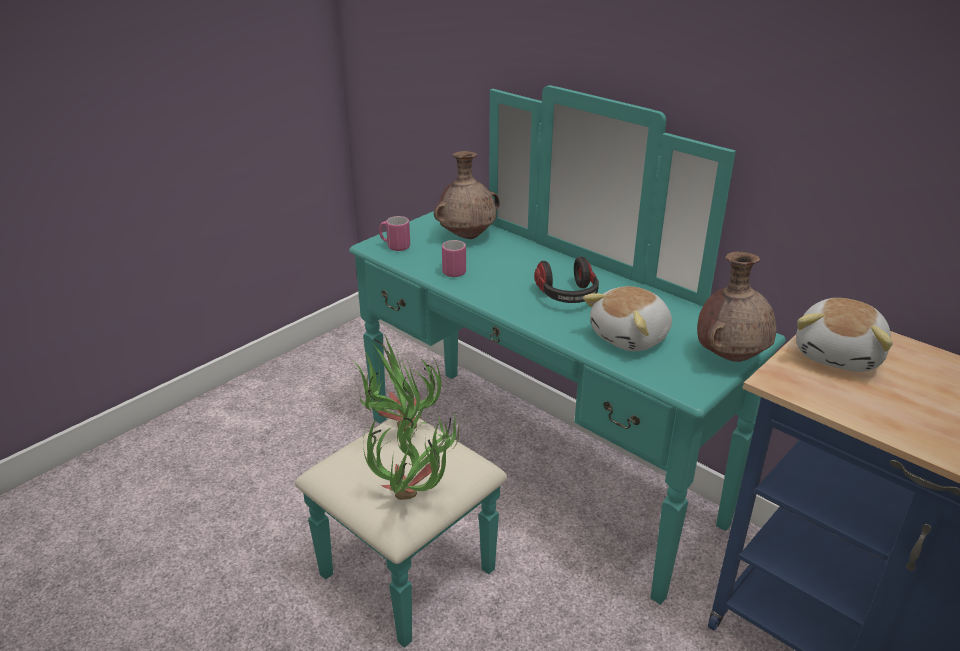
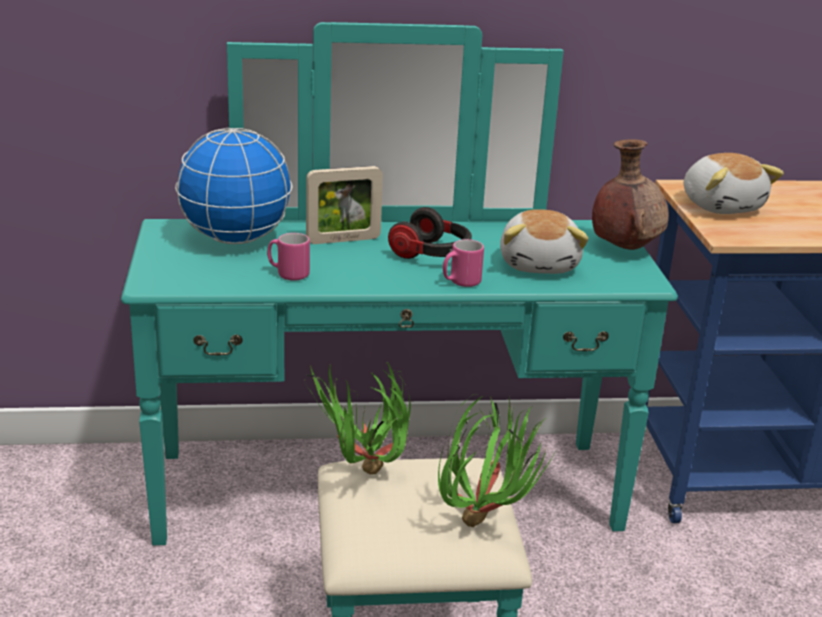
camera: 50 degrees left, 5 degrees down
pink mug [379,216,410,251] -> pink mug moved to [443,239,484,287]
brown vase [434,151,500,239] -> globe [175,128,293,244]
none -> picture frame [306,166,383,244]

